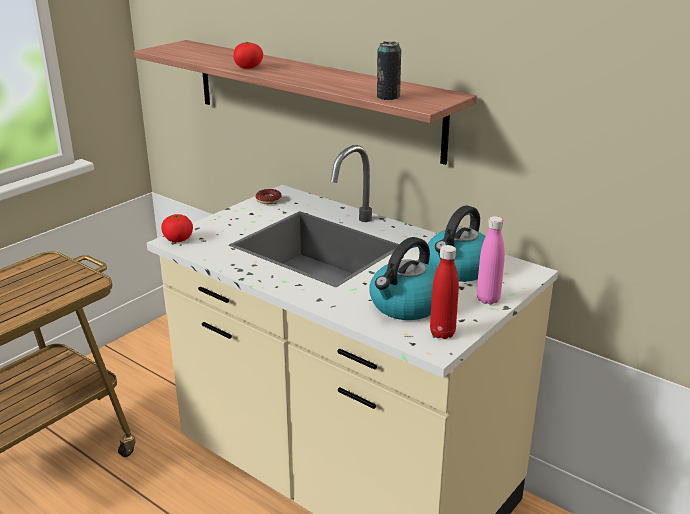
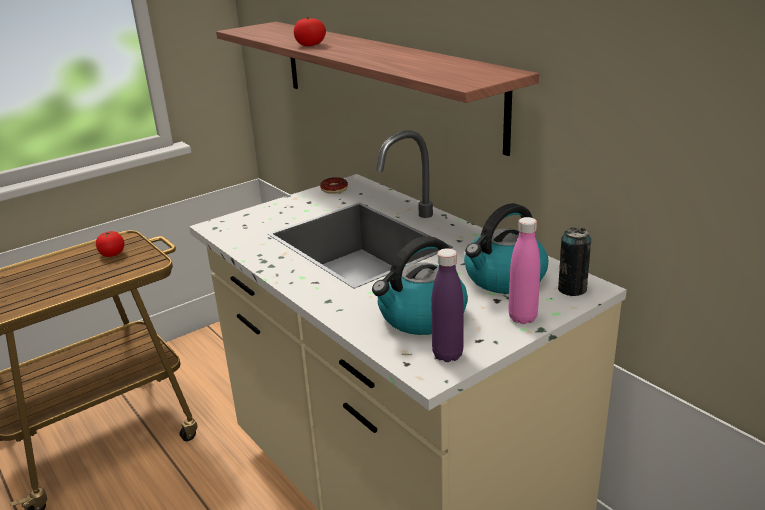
camera: 15 degrees right, 0 degrees up
tomato [161,214,193,242] -> tomato moved to [96,231,124,257]
can [377,42,401,100] -> can moved to [558,228,592,296]
red bottle [430,245,459,339] -> purple bottle [432,248,464,362]

